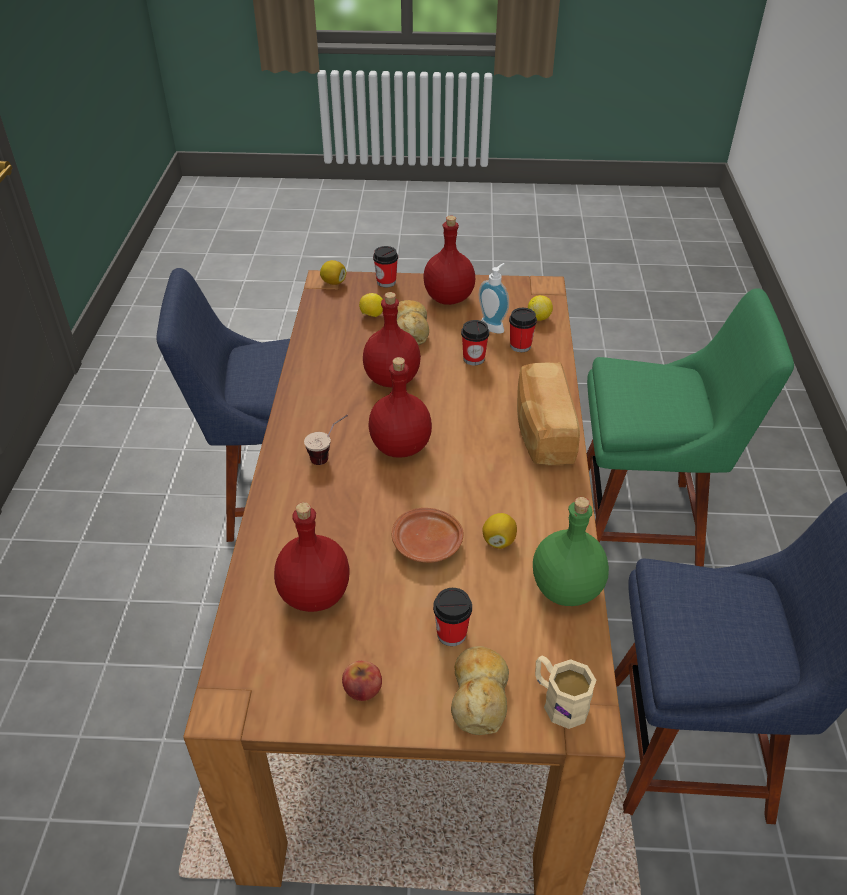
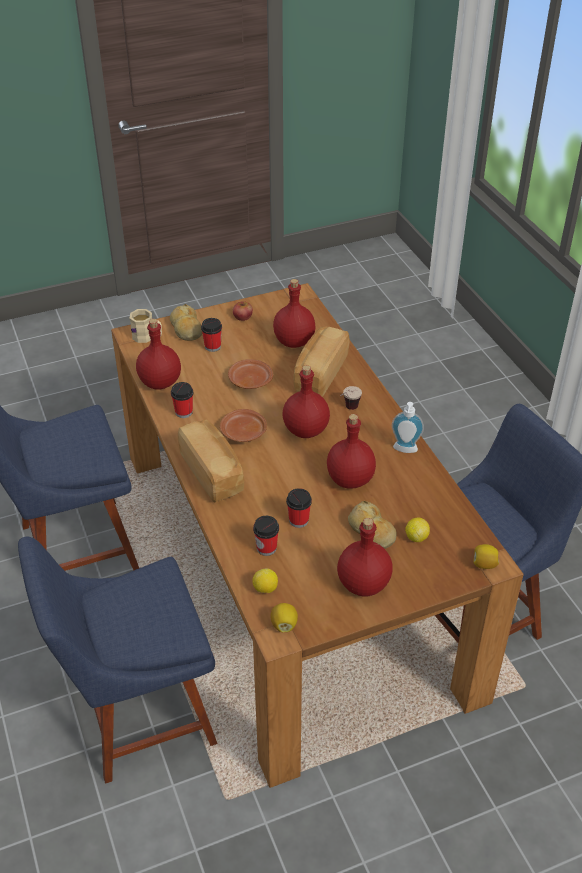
camera: 155 degrees right, 0 degrees up
cup [373,246,398,287] -> cup moved to [171,382,194,418]
soap dispenser [479,263,509,334] -> soap dispenser moved to [392,402,424,453]
lemon [483,513,517,549] -> lemon moved to [270,603,298,632]
green bottle [533,497,609,606] -> red bottle [136,319,181,390]
green chair [587,288,794,567] -> blue chair [18,537,218,784]
none -> brown plate [220,409,267,442]
none -> bread [294,327,350,397]

